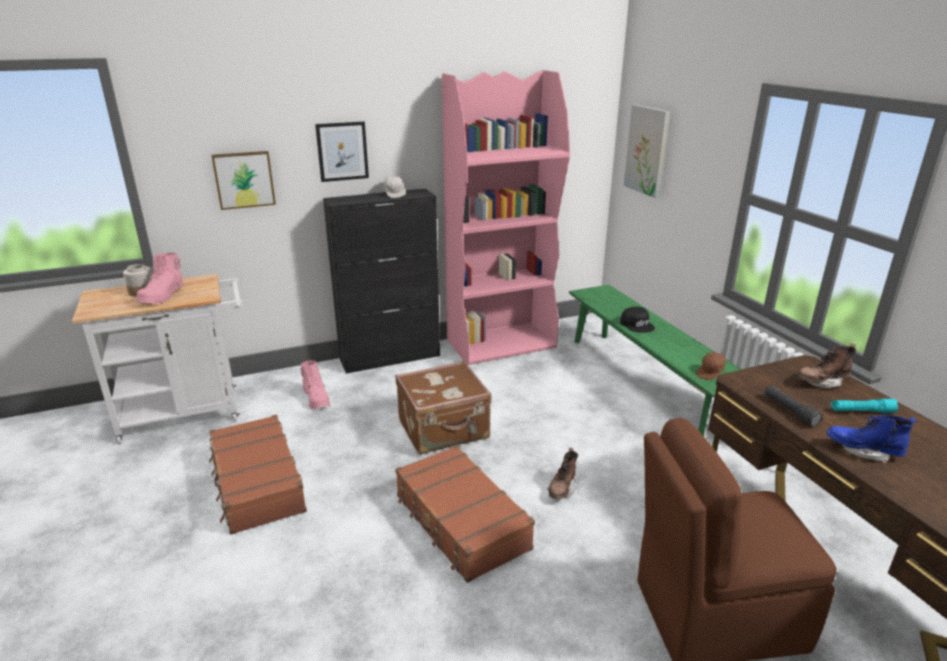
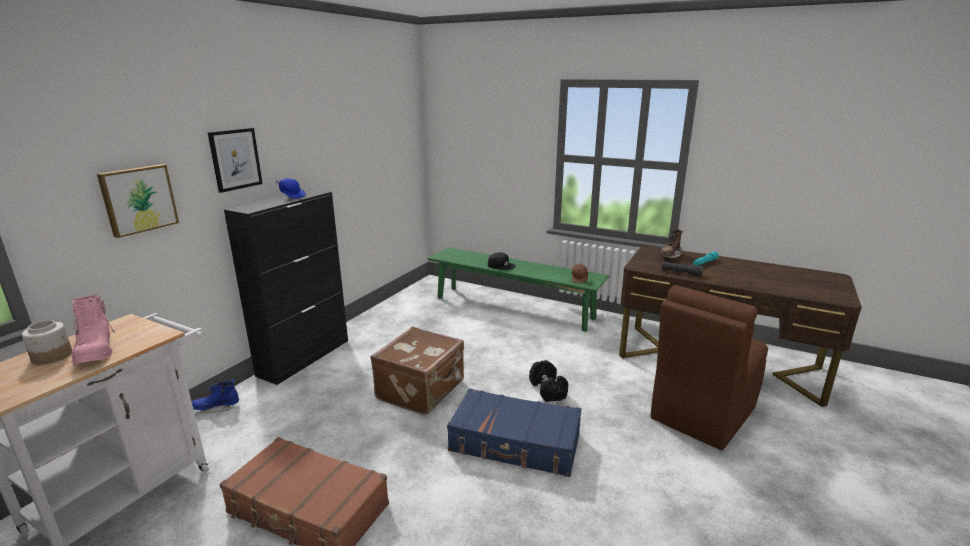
camera: 40 degrees left, 5 degrees down
pink boot [300,360,330,409] -> none
white cap [384,175,406,198] -> blue cap [276,178,306,199]
brown suitcase [395,445,535,583] -> blue suitcase [447,388,581,477]
pink bookcase [442,70,570,365] -> none
brown boot [547,448,578,499] -> black dumbbell [529,360,568,402]
picture [624,105,670,198] -> none
blue boot [826,415,917,463] -> blue boot moved to [192,380,239,414]

